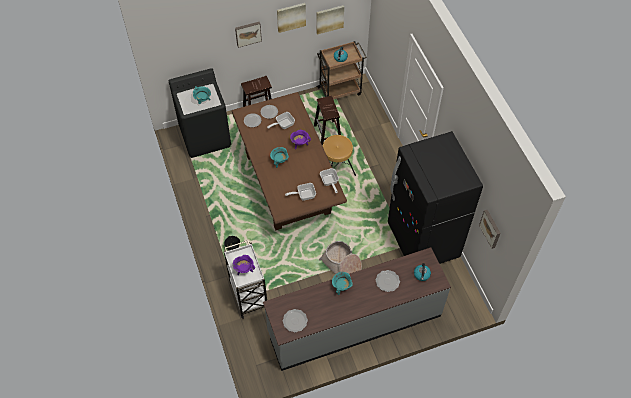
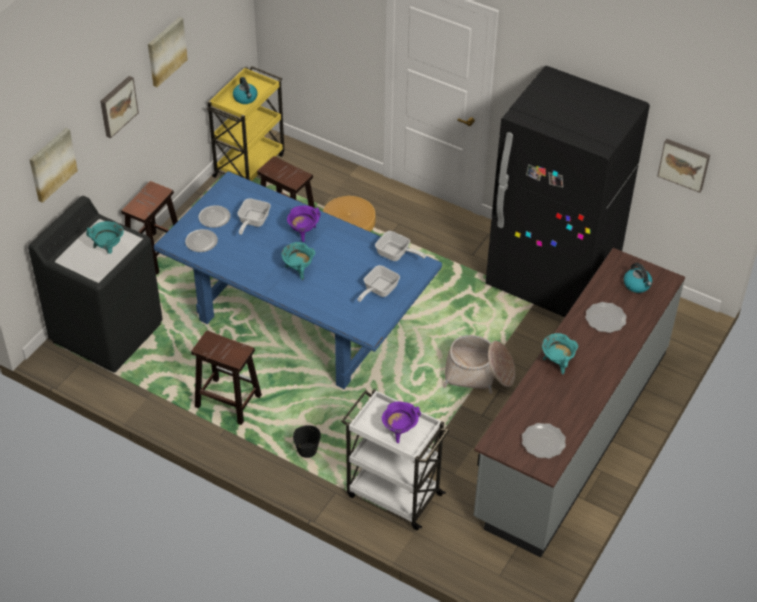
camera: 40 degrees left, 10 degrees down
brown dining table [232,92,347,230] -> blue dining table [154,171,442,389]
picture [316,5,344,35] -> picture moved to [29,128,78,203]
brown cart [316,41,367,100] -> yellow cart [206,66,284,181]
none -> brown stool [191,330,262,425]

